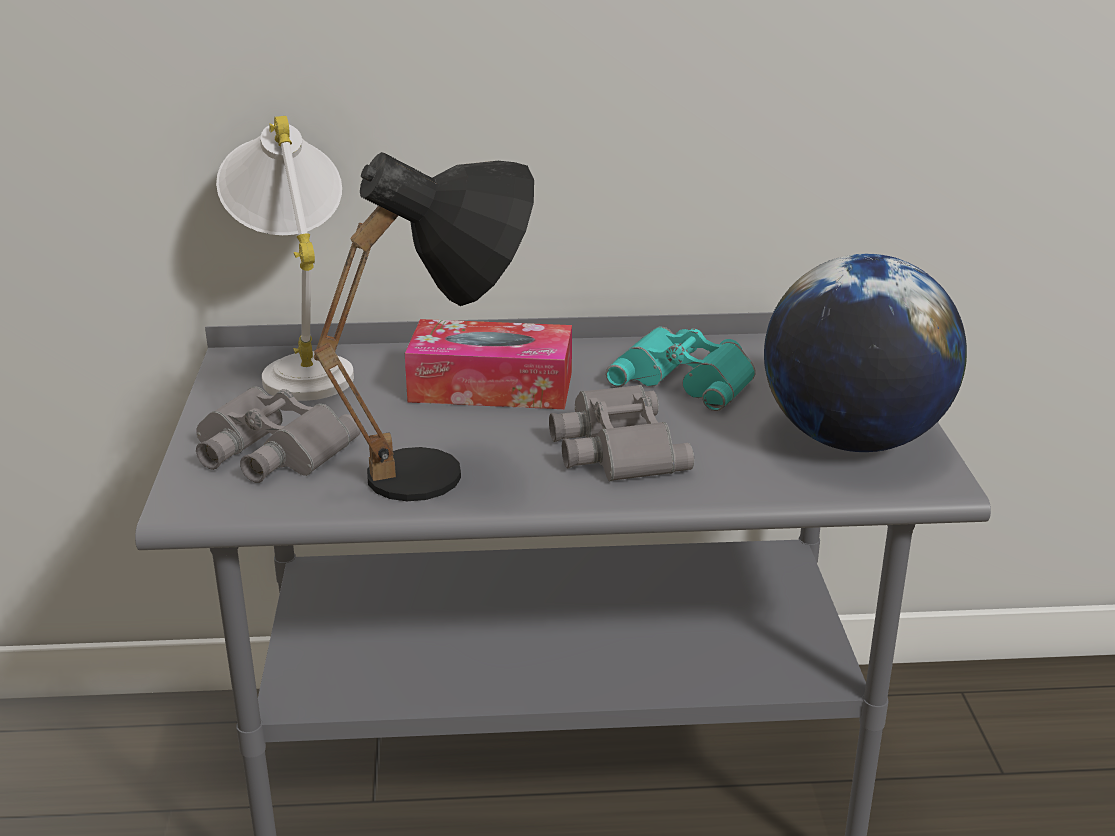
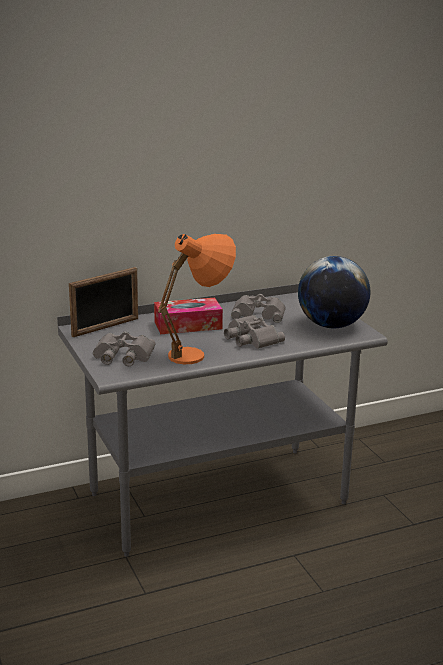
camera: 20 degrees left, 5 degrees down
white table lamp [216,116,354,401] -> picture frame [69,267,138,337]
black table lamp [314,152,534,501] -> orange table lamp [158,234,236,364]
turquoise binoculars [606,326,756,411] -> grey binoculars [231,294,285,323]

